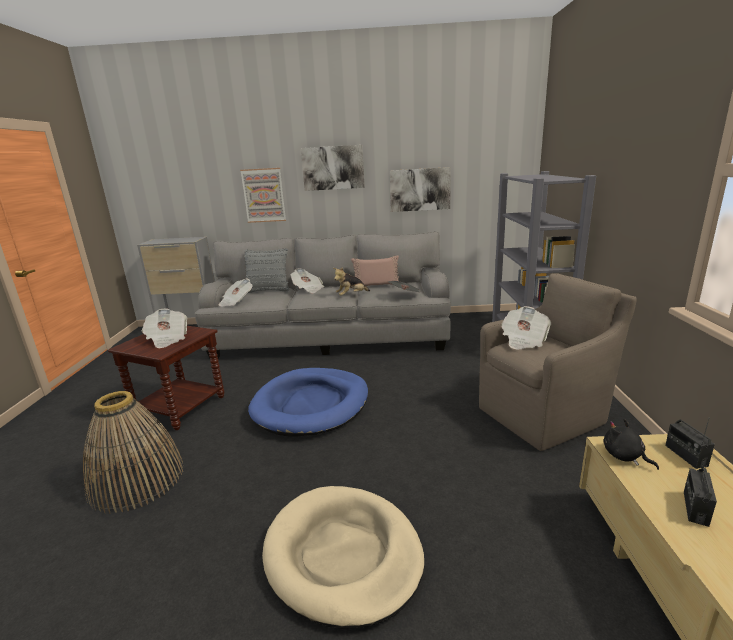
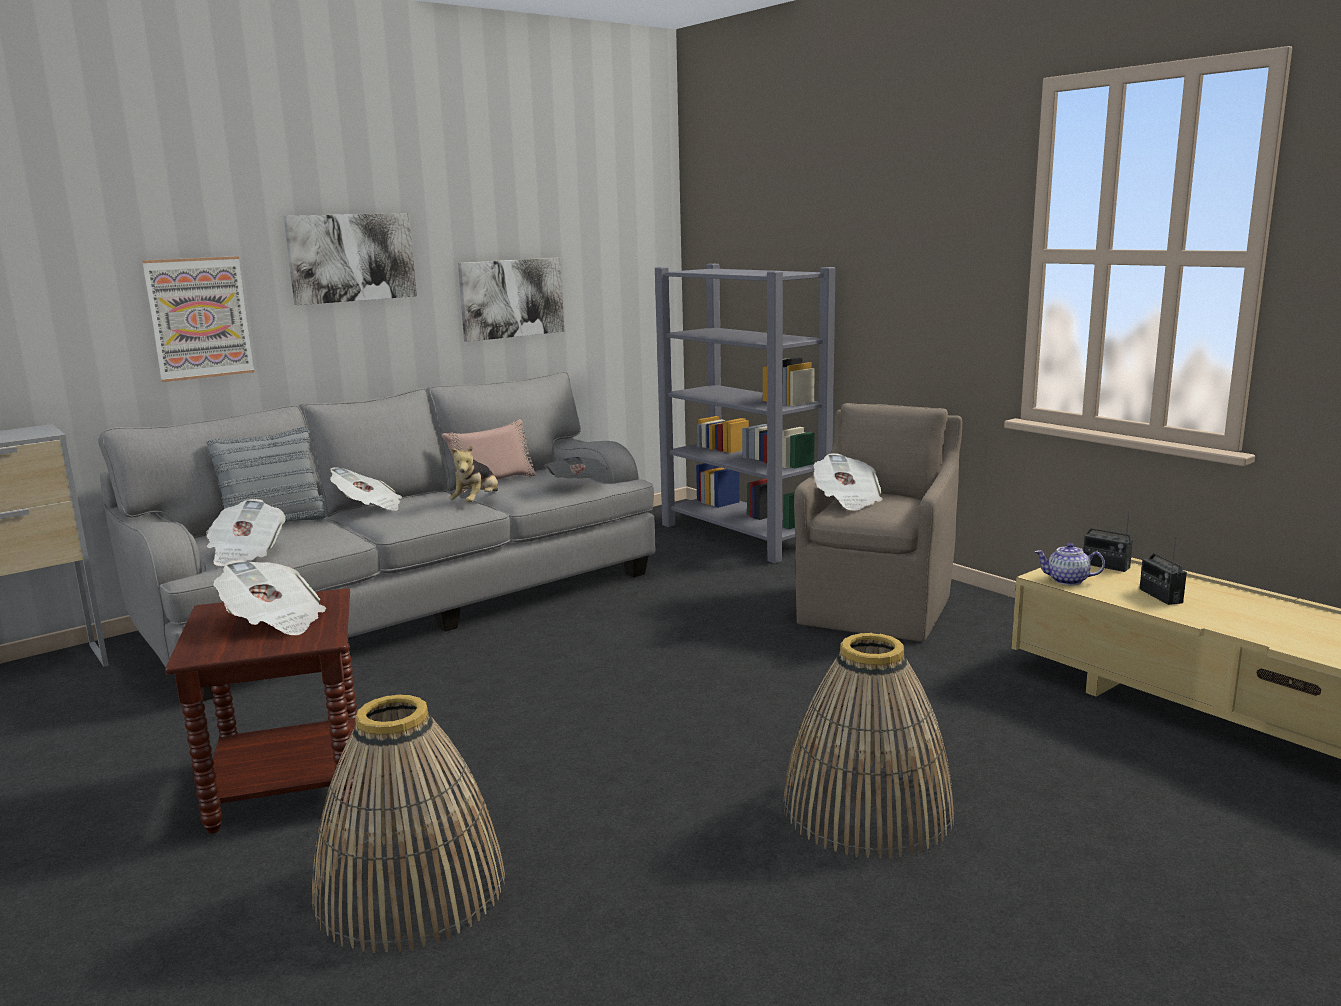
camera: 40 degrees left, 5 degrees down
blue dog bed [248,368,368,436] -> none
beige dog bed [262,486,424,628] -> basket [784,633,954,859]
black plush toy [604,419,659,470] -> teapot [1035,543,1105,585]

